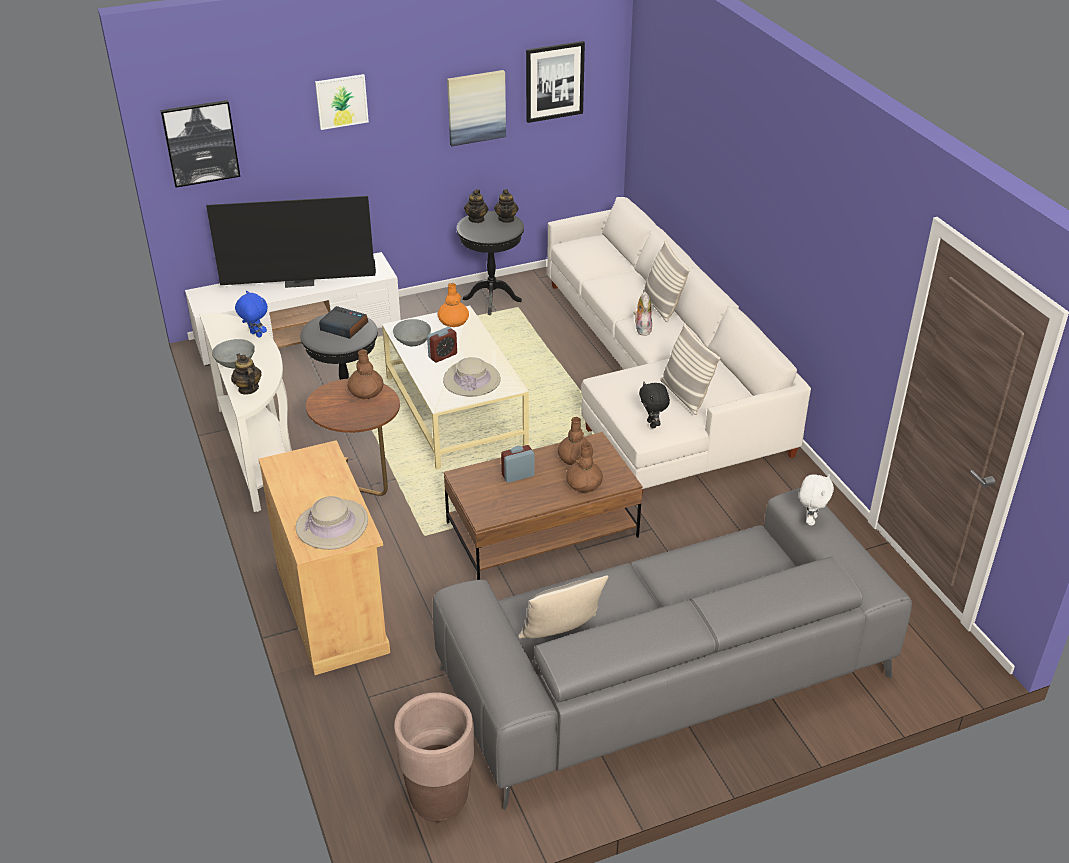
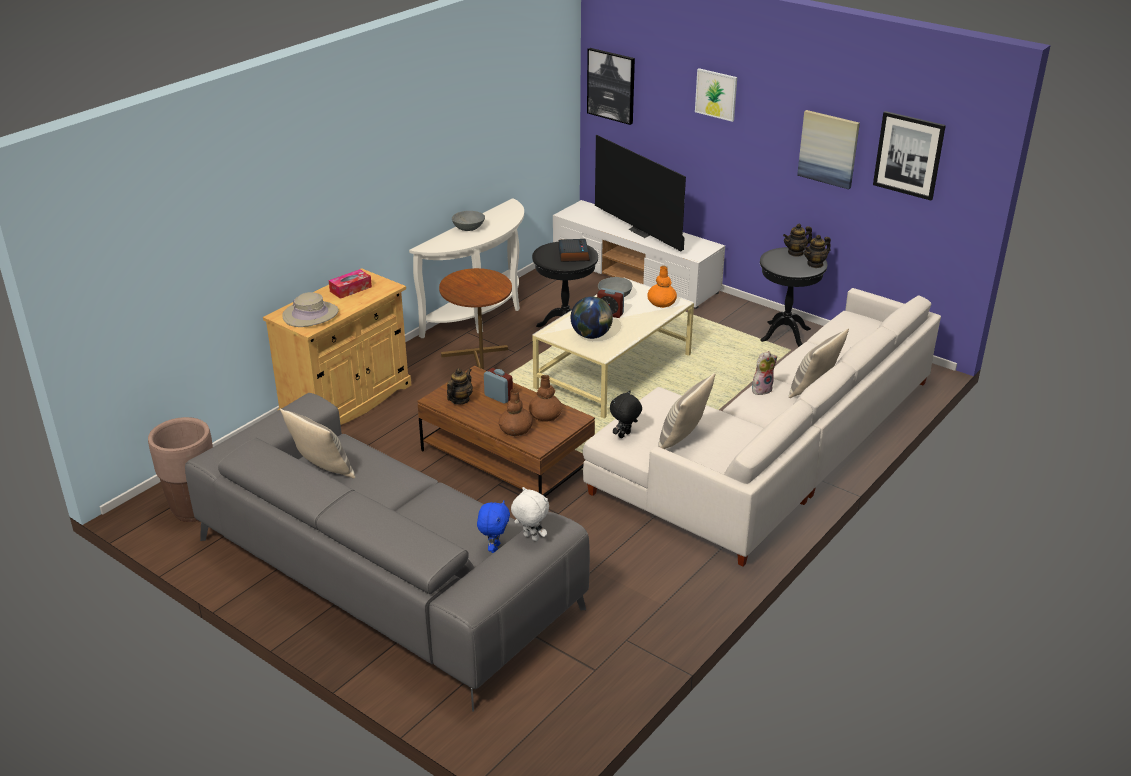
camera: 60 degrees right, 5 degrees down
teapot [231,354,262,395] -> teapot moved to [447,368,473,405]
blue plush toy [235,291,268,338] -> blue plush toy moved to [477,500,510,553]
brown vase [348,349,383,400] -> none
beige hat [443,357,501,397] -> globe [571,296,613,339]
white plush toy [799,474,834,526] -> white plush toy turned 135 degrees counterclockwise [511,487,549,541]
none -> tissue box [329,269,372,299]

